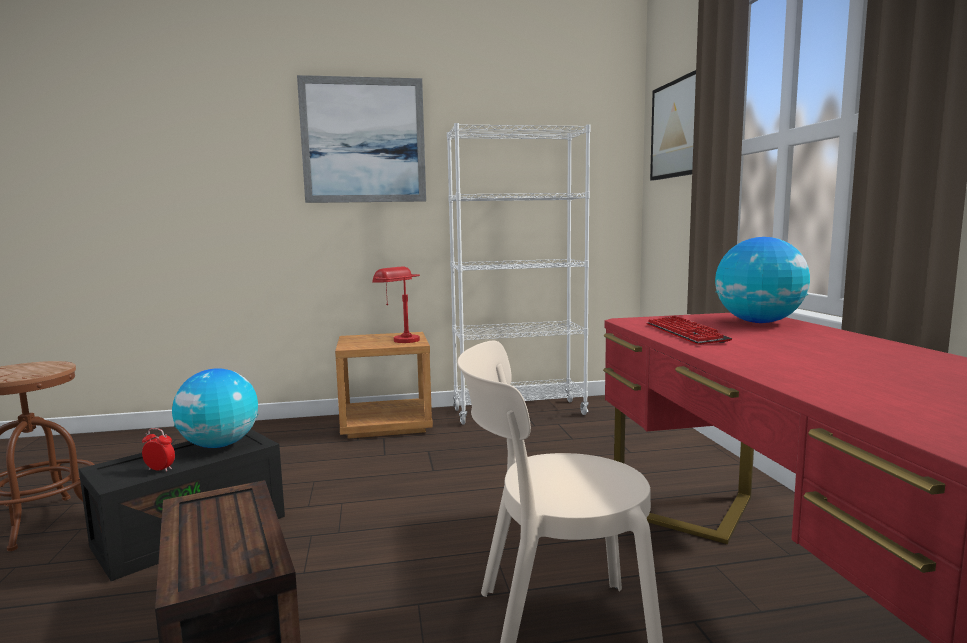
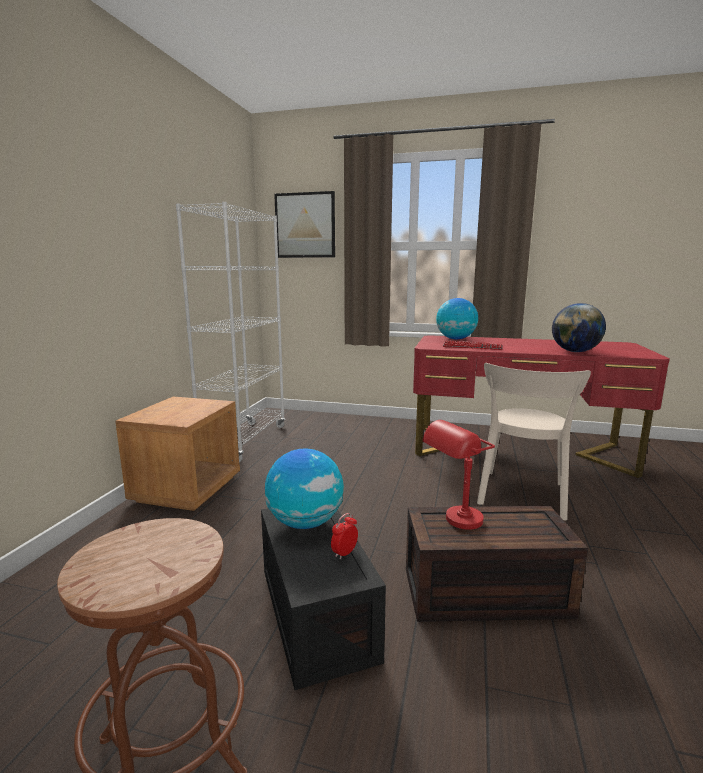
camera: 65 degrees left, 5 degrees up
picture [297,75,426,203] -> none
red table lamp [372,267,420,343] -> red table lamp moved to [422,420,495,530]
none -> globe [552,303,606,352]

